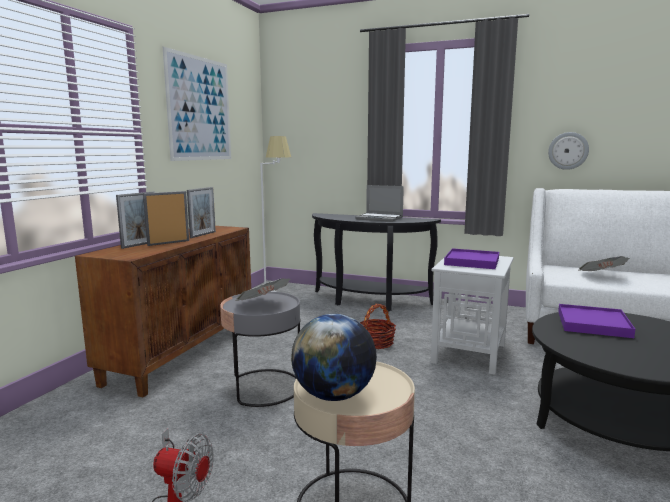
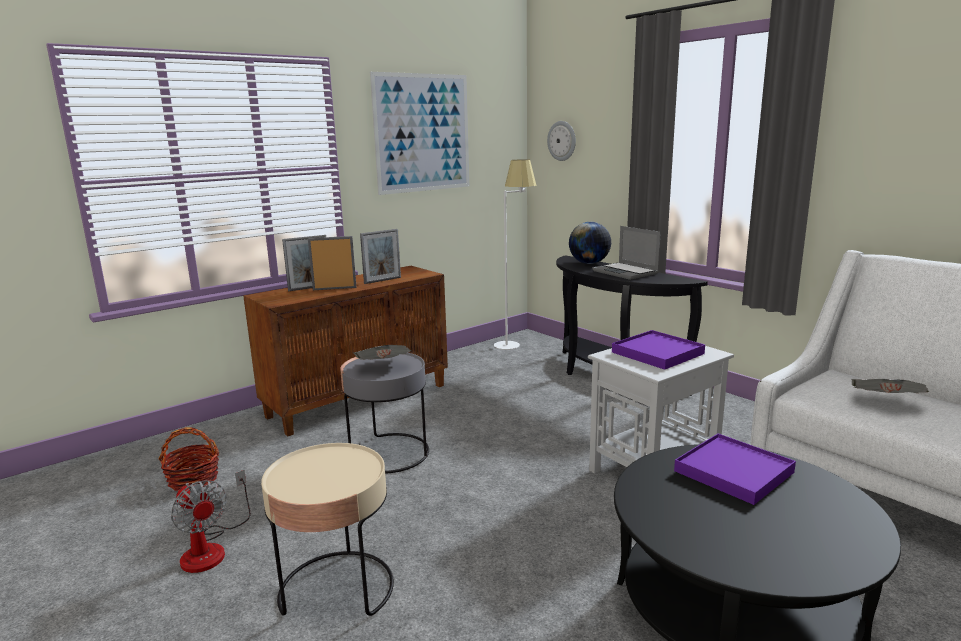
camera: 30 degrees right, 5 degrees up
globe [291,314,377,401] -> globe moved to [569,222,611,264]
basket [360,304,396,349] -> basket moved to [159,427,219,491]
wall clock [548,132,589,170] -> wall clock moved to [547,121,576,161]

